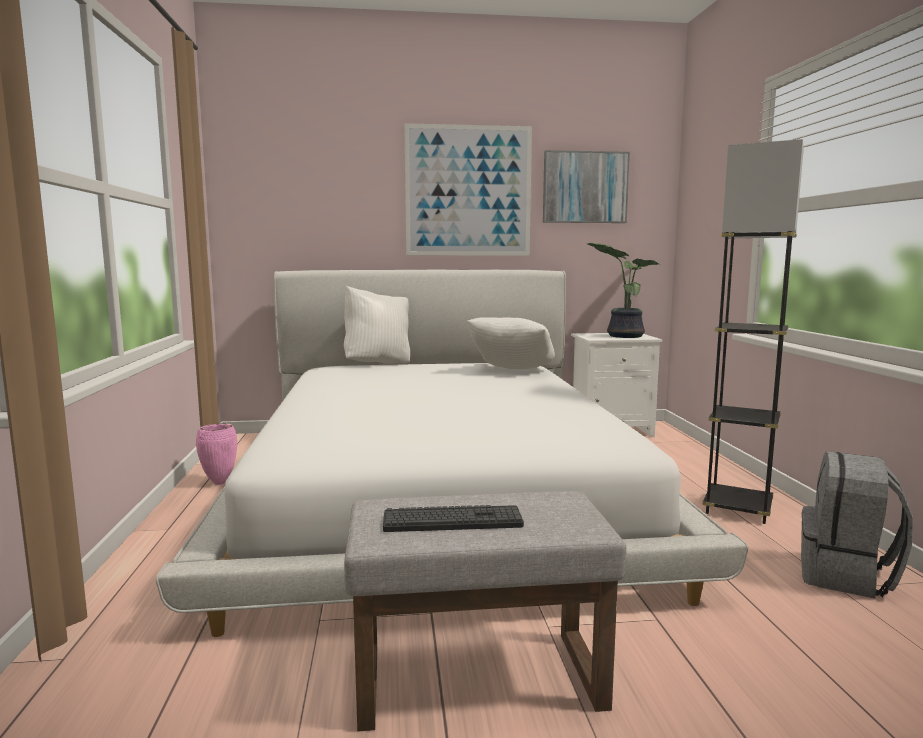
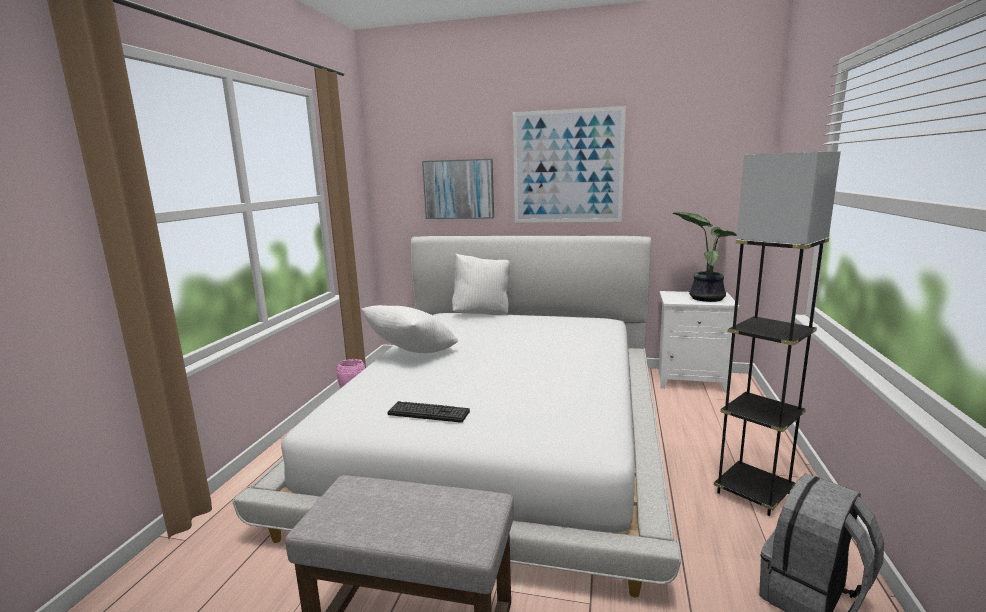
camera: 20 degrees right, 5 degrees up
keyboard [383,505,524,532] -> keyboard moved to [387,401,470,423]
white pillow [467,317,555,369] -> white pillow moved to [361,305,458,353]
picture [543,150,630,223] -> picture moved to [422,159,494,219]

